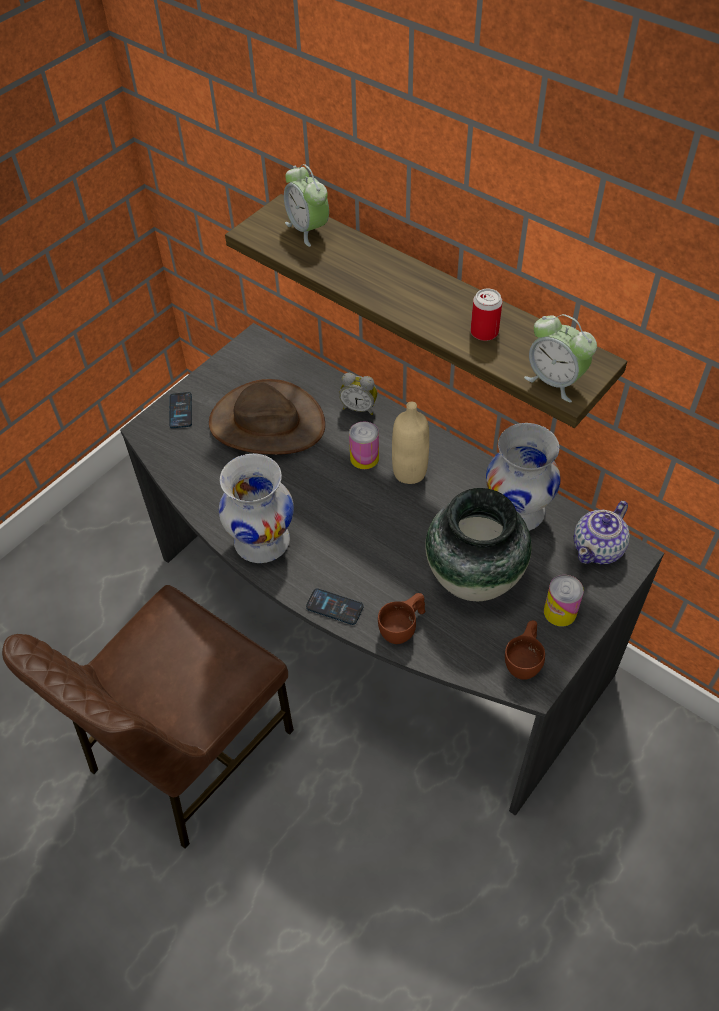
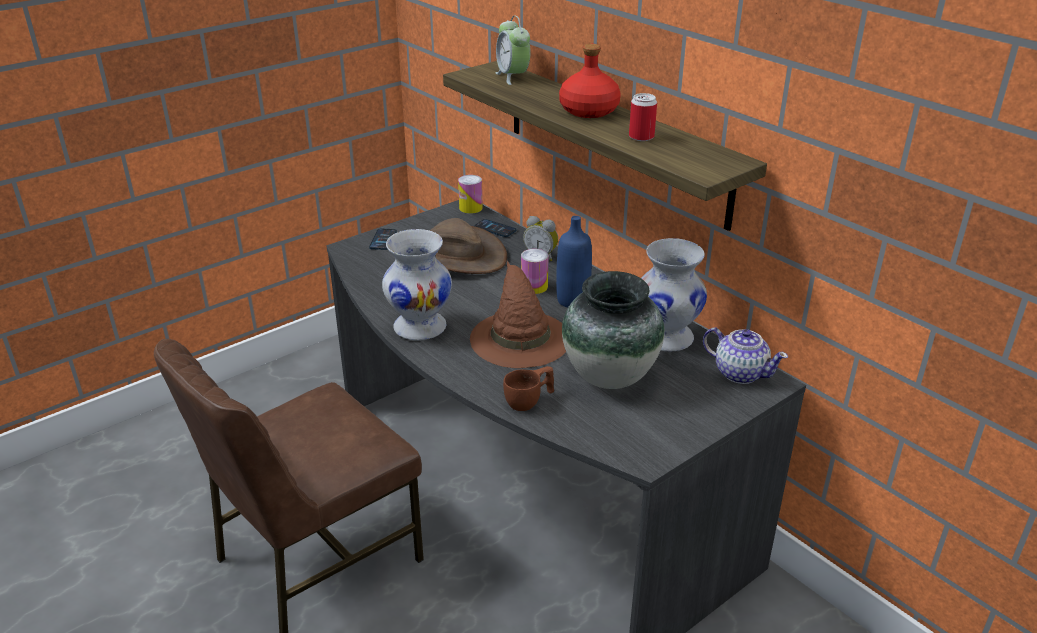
camera: 10 degrees right, 20 degrees down
phone [306,588,363,625] -> phone moved to [474,219,517,237]
beige bottle [392,402,429,484] -> blue bottle [556,216,592,307]
brown cup [505,620,545,680] -> none
alarm clock [524,314,597,402] -> none
can [544,575,584,626] -> can moved to [458,175,483,214]
teapot [574,501,630,564] -> teapot turned 105 degrees counterclockwise [703,327,788,384]
none -> brown hat [470,261,566,368]
none -> red bottle [559,44,621,118]

